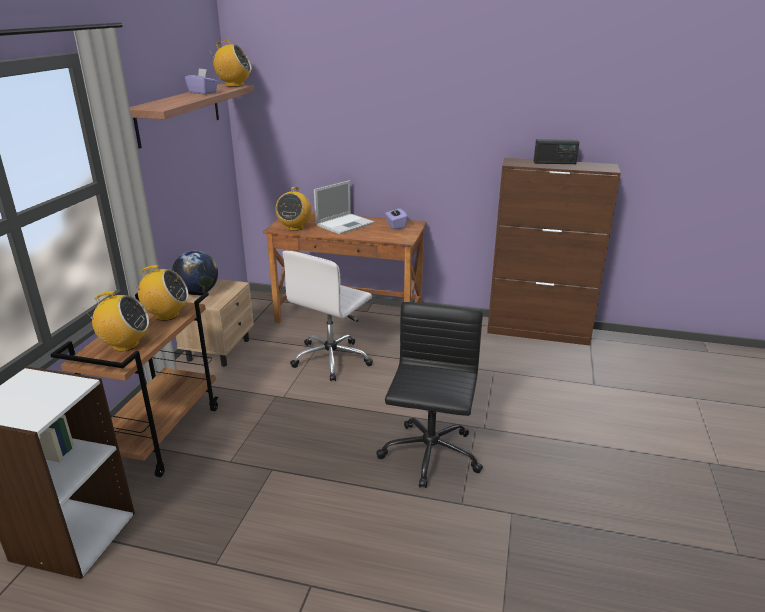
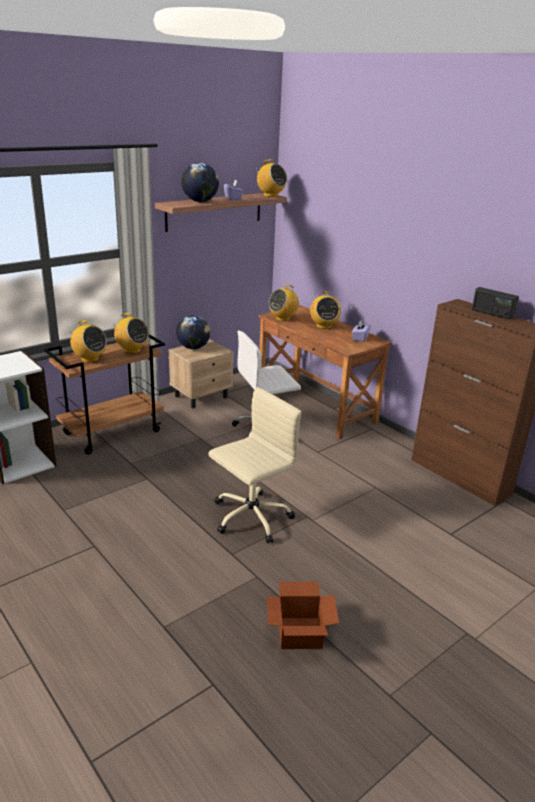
camera: 35 degrees right, 0 degrees up
laptop [314,180,374,234] -> radio [310,291,341,329]
black office chair [376,302,483,488] -> beige office chair [209,387,301,544]
none -> globe [181,163,219,202]
none -> cardboard box [266,582,339,649]

